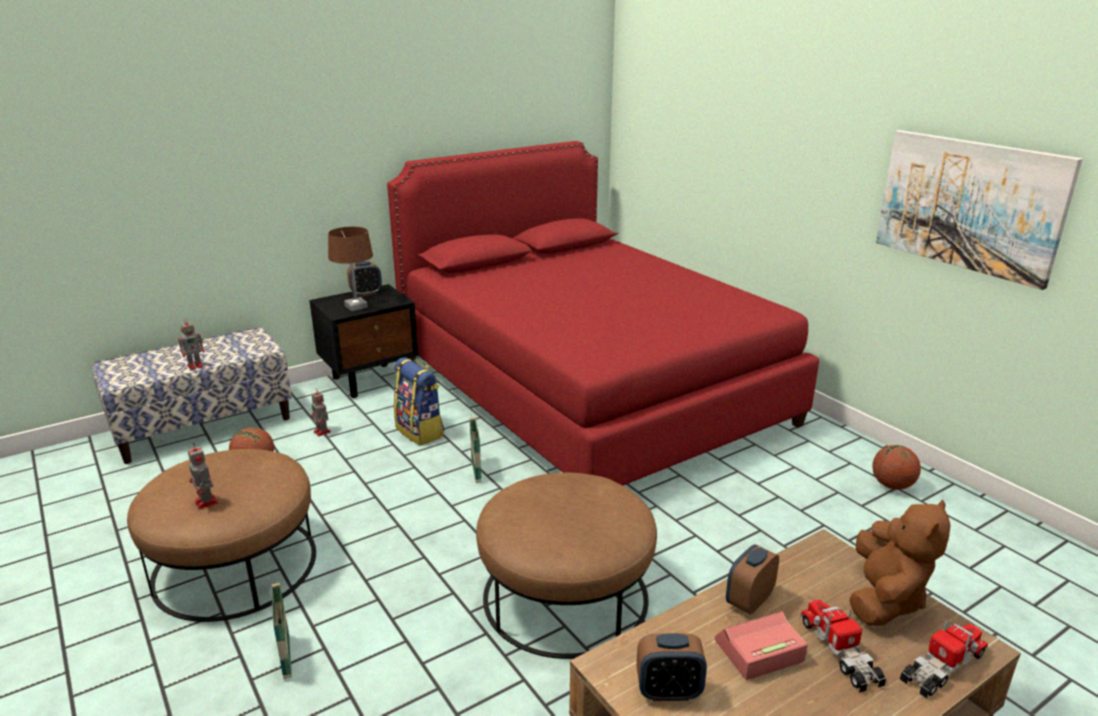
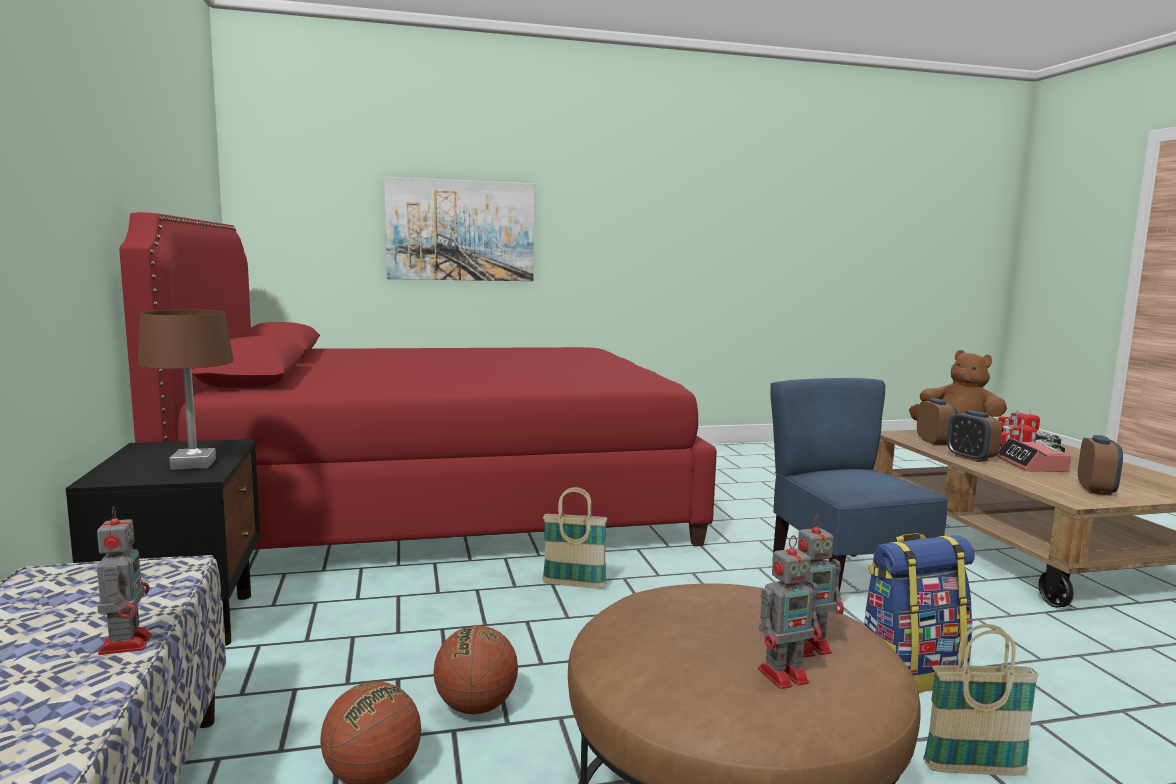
camera: 70 degrees left, 15 degrees down
toy robot [310,388,331,436] -> toy robot moved to [758,535,822,689]
alarm clock [347,261,382,296] -> alarm clock moved to [917,398,958,445]
backpack [394,357,445,446] -> backpack moved to [864,533,975,693]
brown ottoman [476,473,657,659] -> blue chair [770,378,949,591]
basketball [872,445,921,490] -> basketball moved to [433,625,518,714]
picture [876,130,1082,290] -> picture moved to [384,177,534,281]

